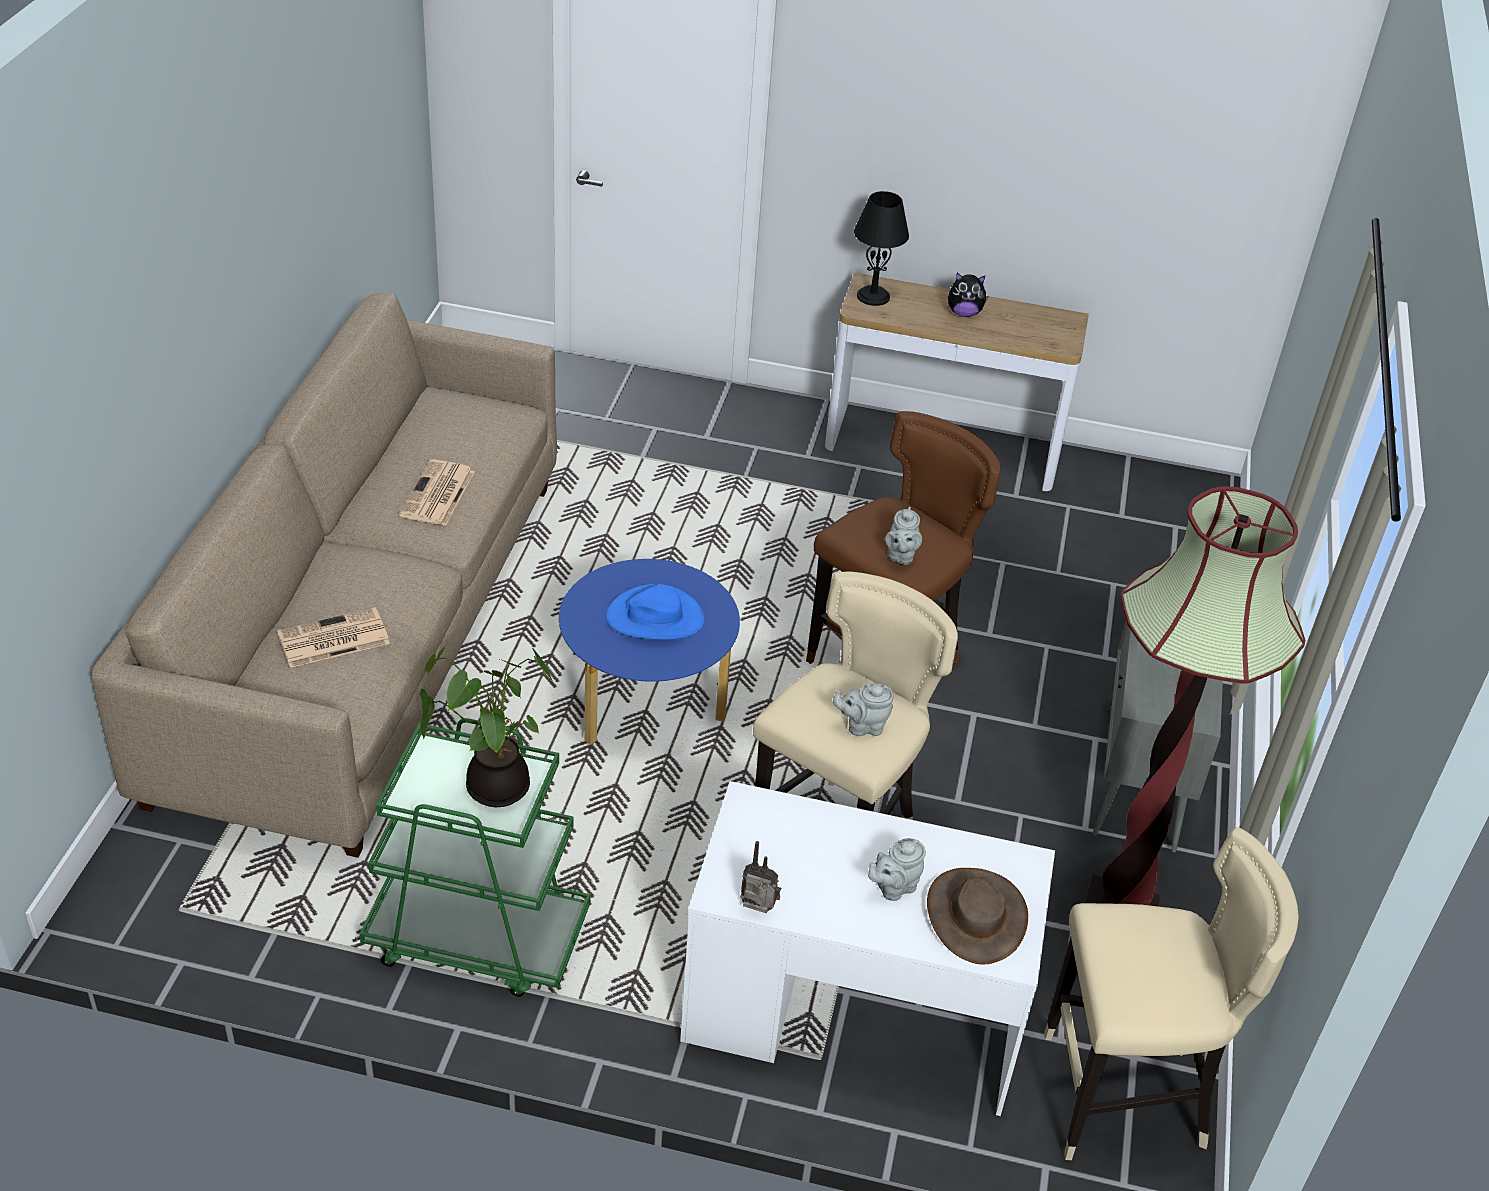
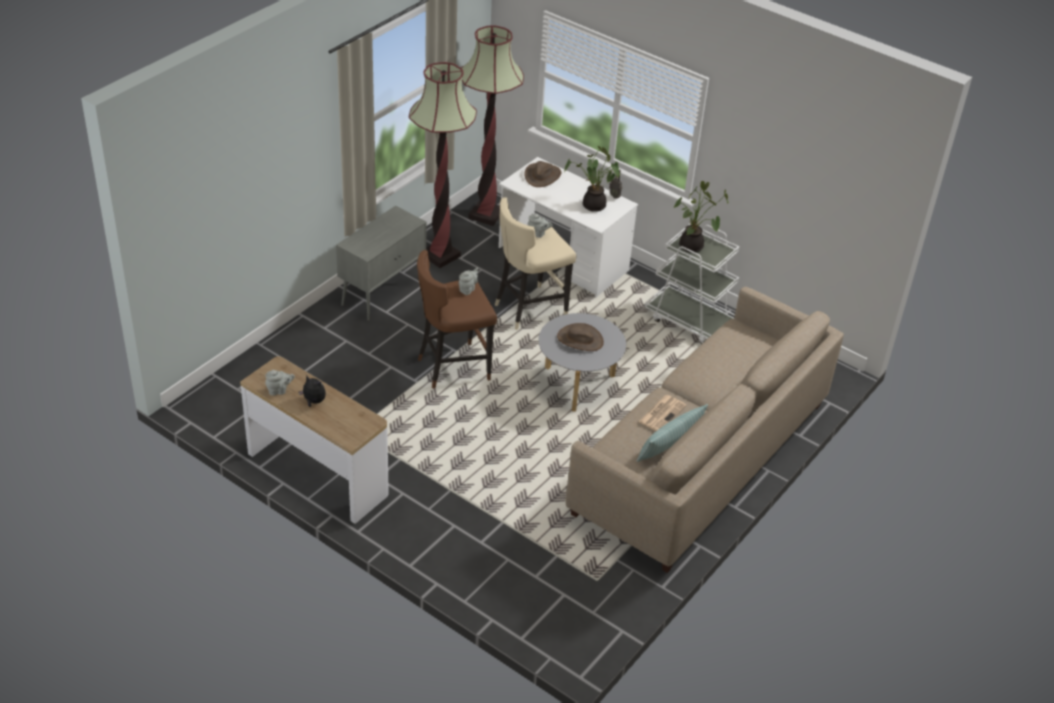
camera: 155 degrees left, 0 degrees up
newspaper [277,607,390,668] -> none
green cart [359,718,590,997] -> white cart [645,224,739,344]
blue coffee table [559,559,740,745] -> grey coffee table [538,313,626,412]
blue hat [606,584,704,640] -> brown hat [557,323,604,351]
black table lamp [854,191,909,306] -> none
grey teapot [868,838,926,901] -> grey teapot moved to [265,370,295,396]
beige stool [1044,827,1299,1160] -> floor lamp [462,25,524,226]
none -> potted plant [564,146,620,212]
none -> pillow [636,404,708,462]

